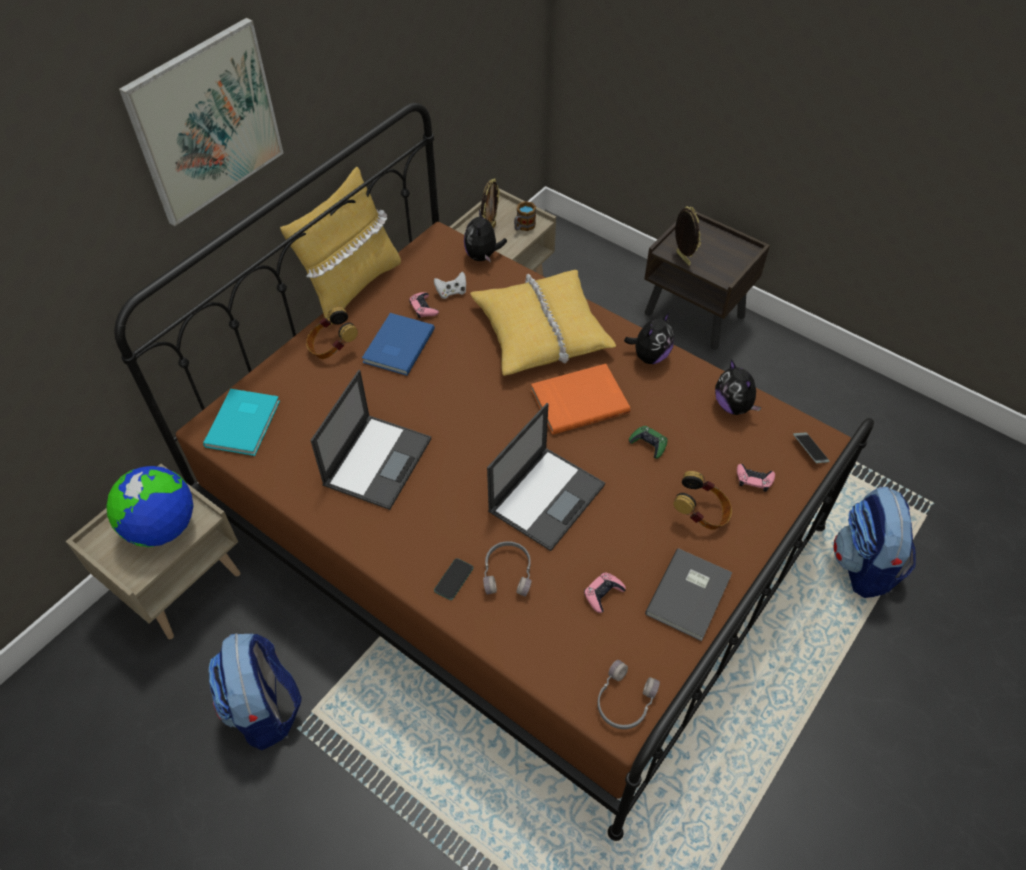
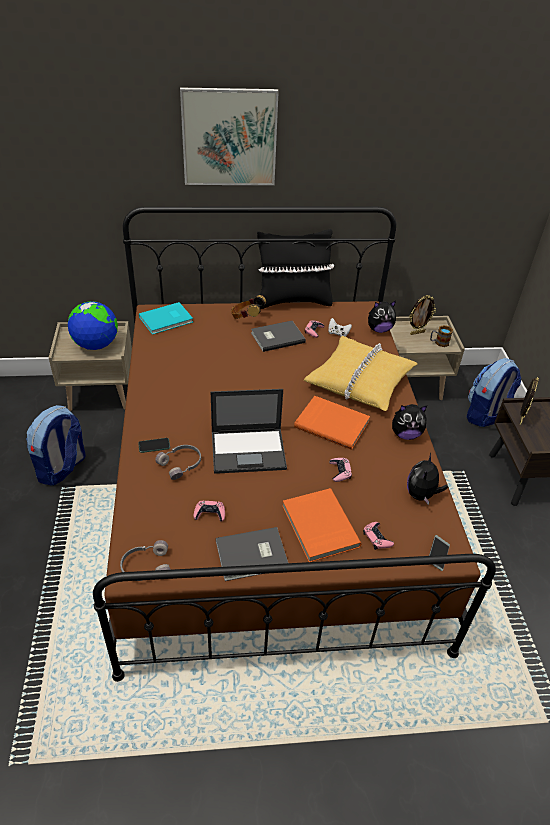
camera: 45 degrees right, 10 degrees down
yellow pillow [280,167,401,327] -> black pillow [257,229,334,309]
laptop [310,370,431,510] -> none
blue book [362,313,435,376] -> grey book [251,321,306,352]
plush toy [464,209,507,262] -> plush toy turned 150 degrees counterclockwise [368,301,396,333]
green game controller [629,426,668,459] -> pink game controller [329,458,352,482]
headphones [673,471,732,530] -> orange book [282,488,361,562]
backpack [833,487,916,598] -> backpack moved to [467,358,521,427]

